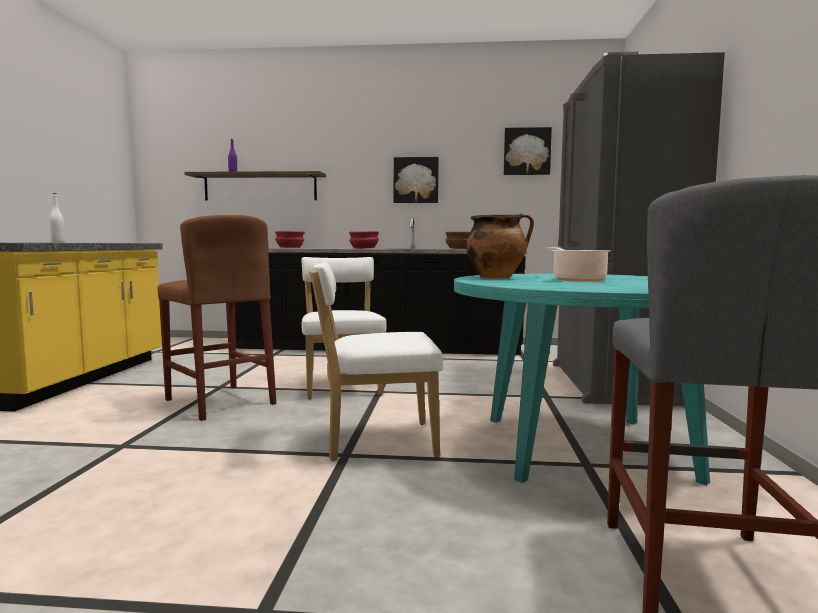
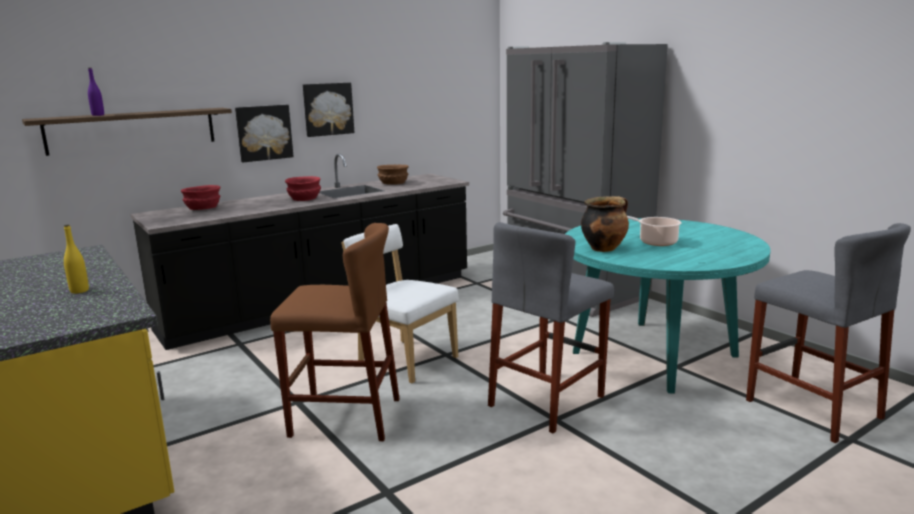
camera: 40 degrees left, 10 degrees up
white bottle [49,193,65,242] -> yellow bottle [64,225,89,294]
white chair [309,262,443,461] -> grey stool [488,222,614,433]
picture [504,127,552,175] -> picture moved to [235,105,294,162]

